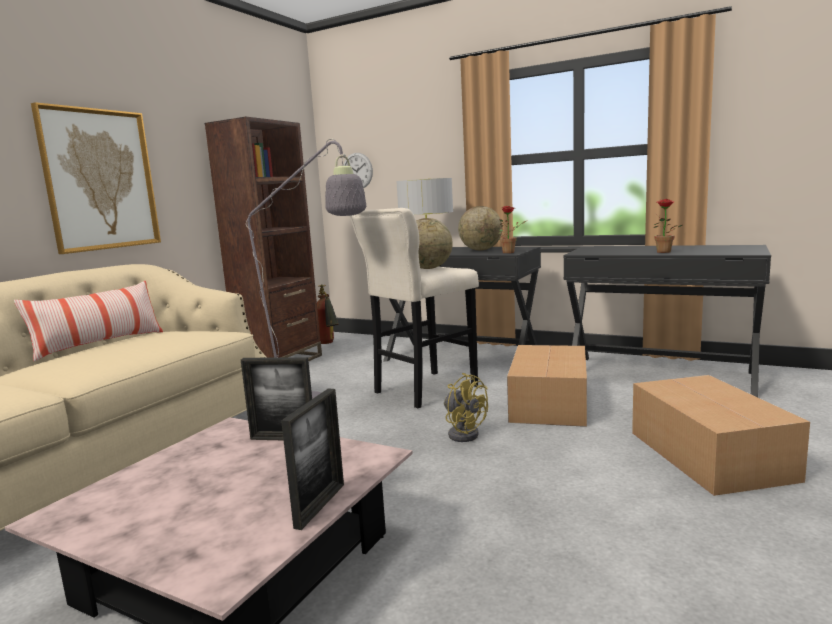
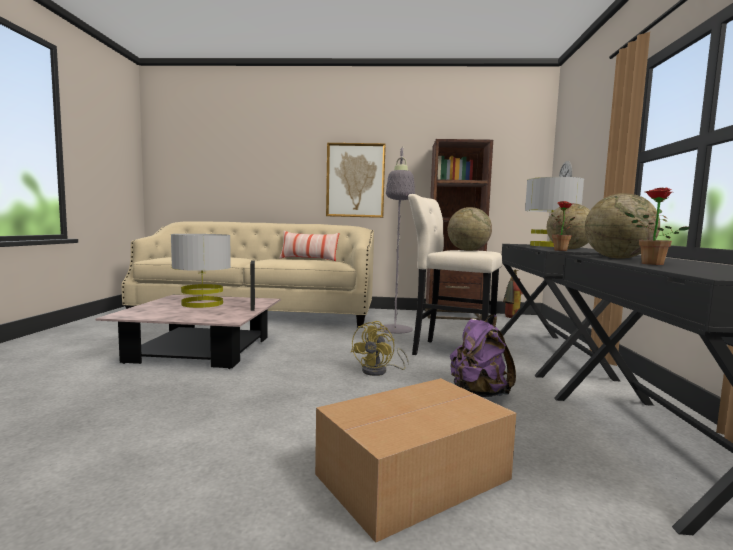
camera: 65 degrees right, 5 degrees down
picture frame [281,388,344,530] -> none
cardboard box [507,345,587,427] -> purple backpack [450,314,516,397]
none -> grey table lamp [171,234,231,308]
none -> globe [585,193,660,259]

